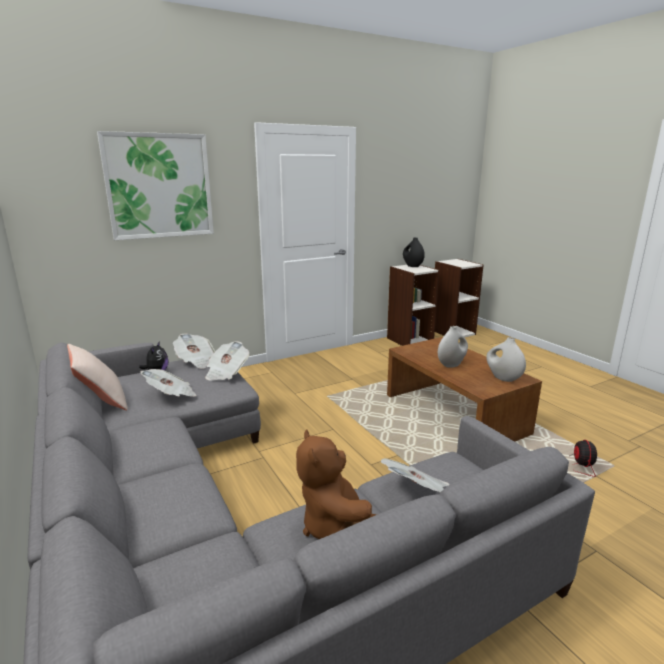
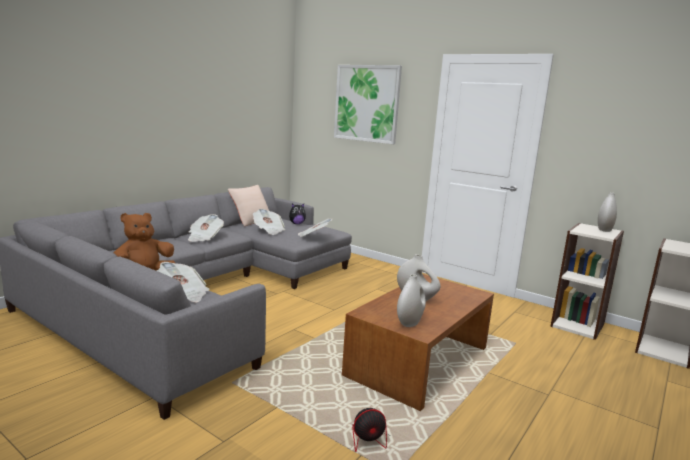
camera: 65 degrees right, 5 degrees down
newspaper [173,333,215,369] -> newspaper moved to [188,214,224,242]
black vase [403,238,425,267] -> white vase [598,192,617,232]

